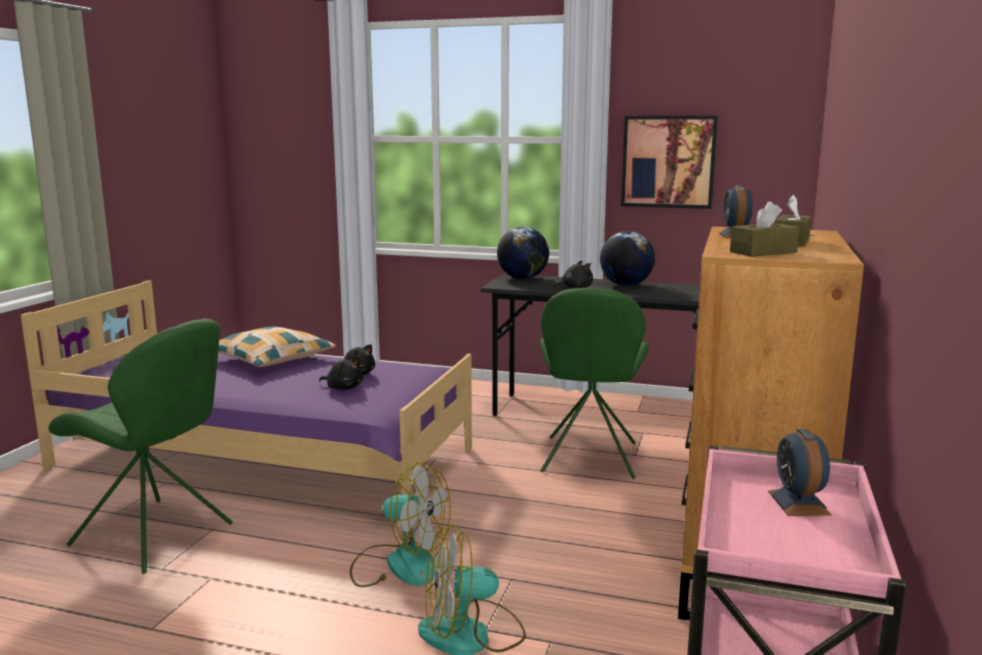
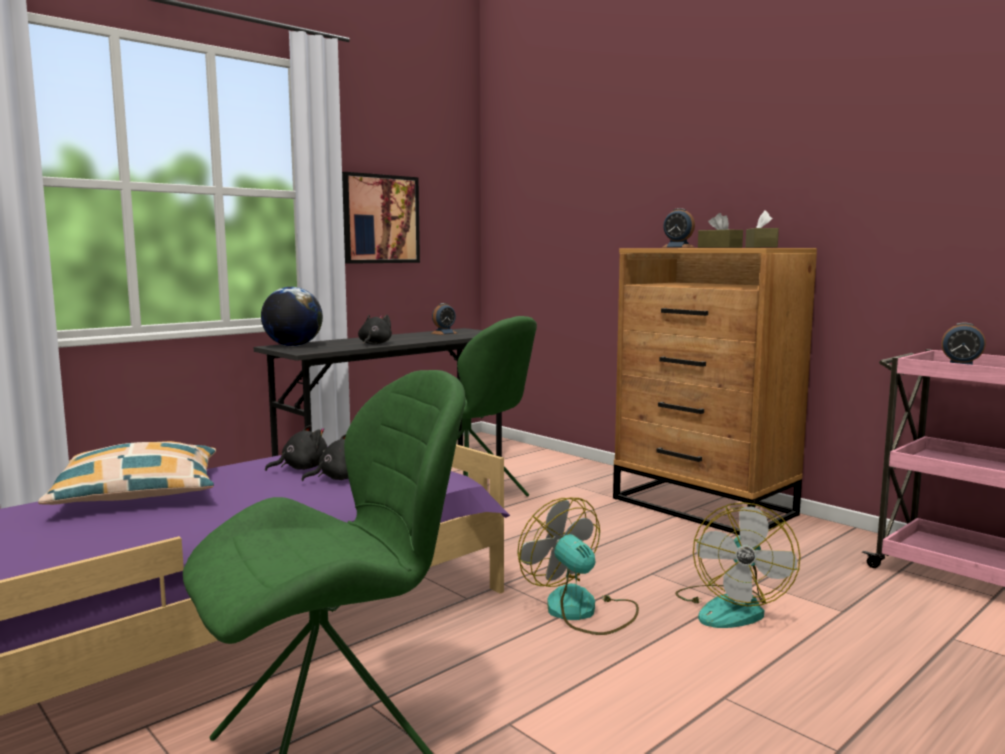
camera: 60 degrees left, 5 degrees down
fan [350,462,451,587] -> fan turned 90 degrees counterclockwise [517,498,639,635]
globe [600,231,655,286] -> none
none -> alarm clock [431,303,457,335]

